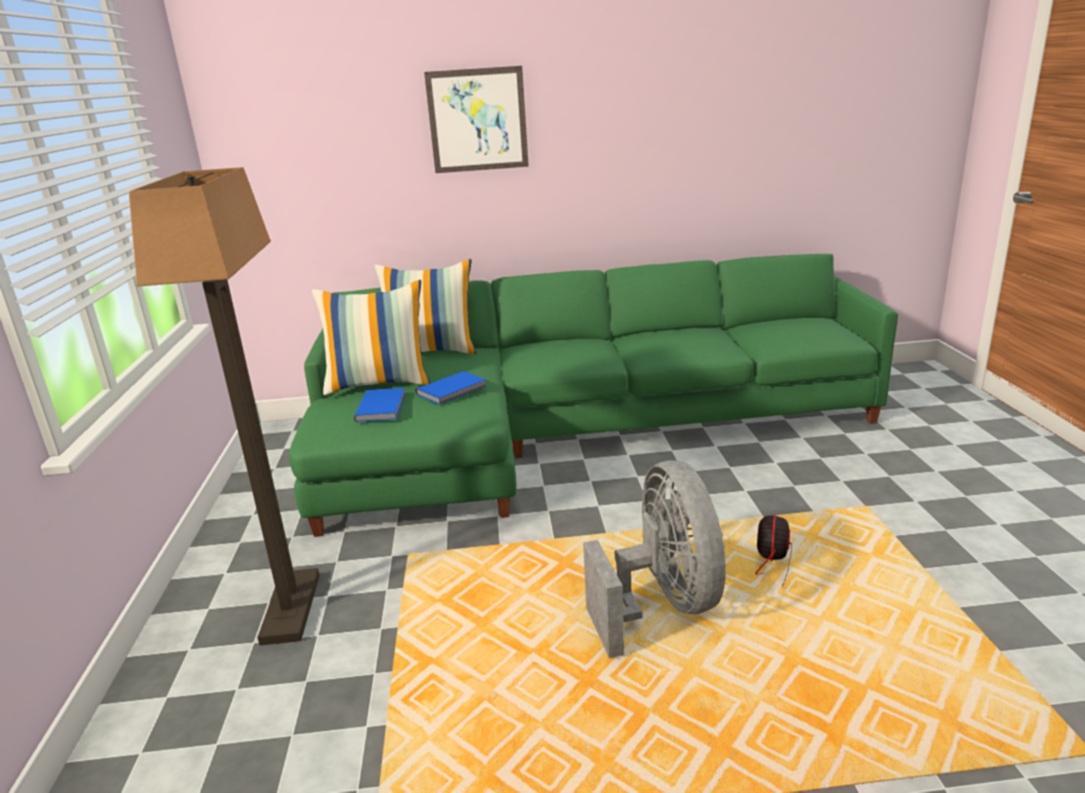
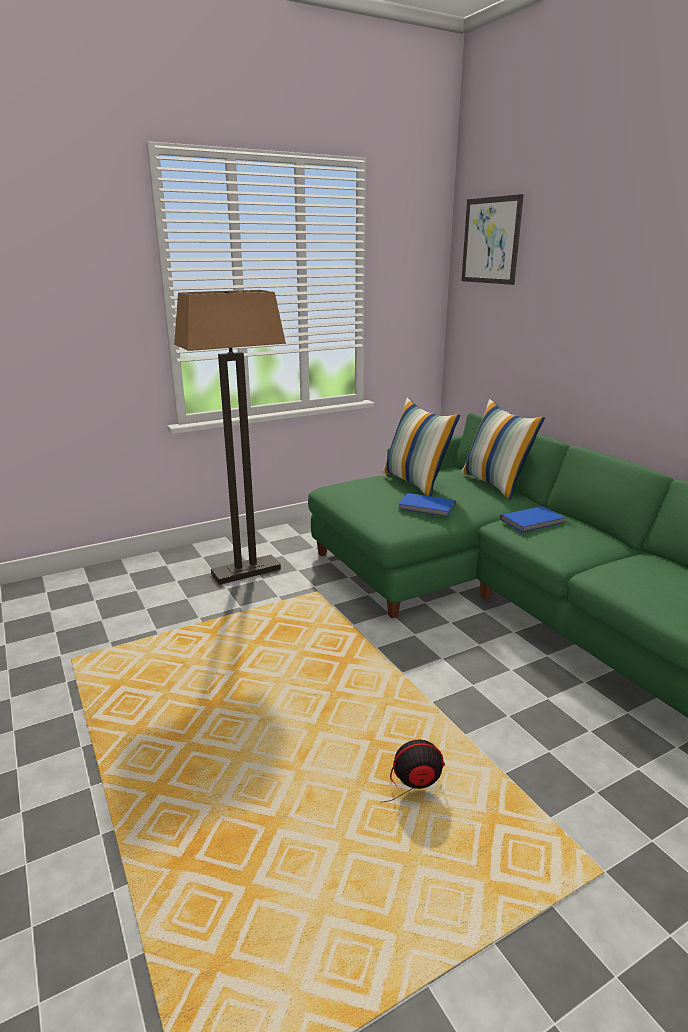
camera: 65 degrees right, 0 degrees up
blue book [354,388,405,422] -> blue book moved to [500,506,565,533]
picture [424,66,529,173] -> picture moved to [461,194,524,285]
grey fan [583,460,726,658] -> none

